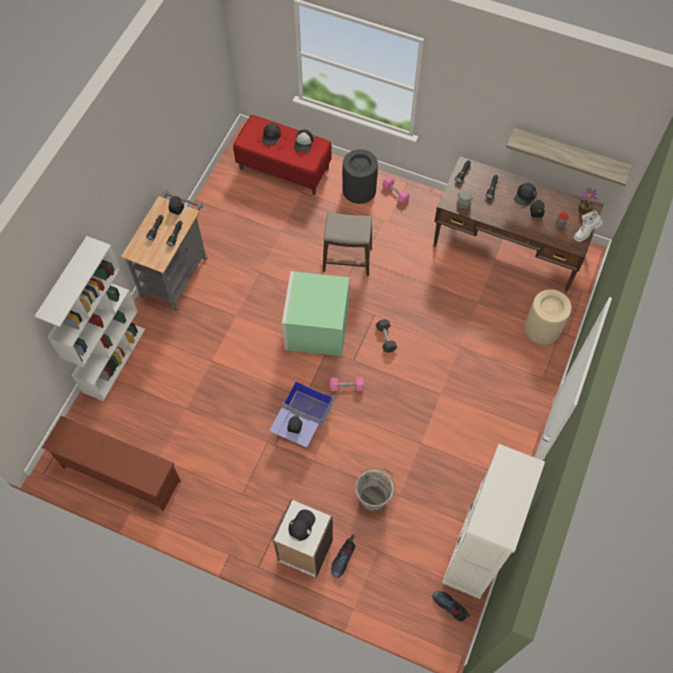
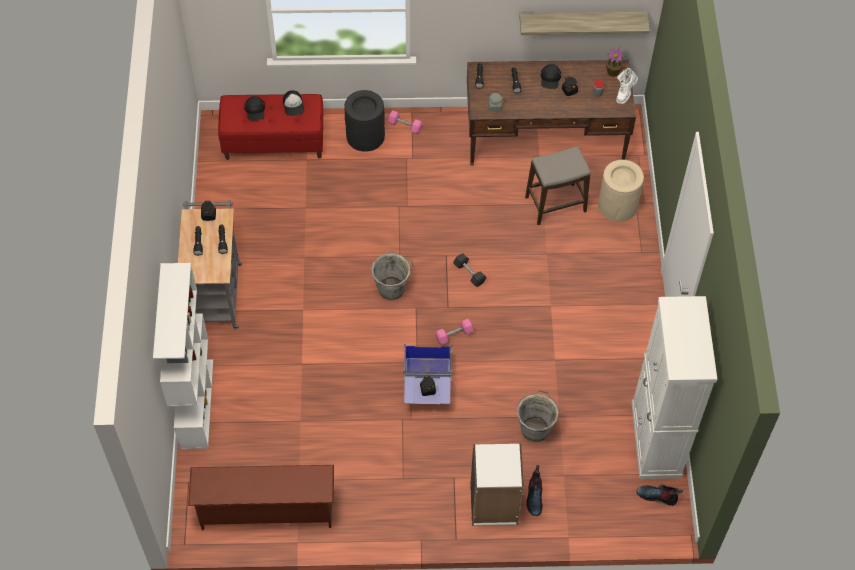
camera: 25 degrees left, 5 degrees down
green storage box [282,271,349,356] -> grey bucket [371,252,415,300]
black cap [289,509,315,541] -> none
stool [323,212,372,276] -> stool moved to [525,146,590,225]

